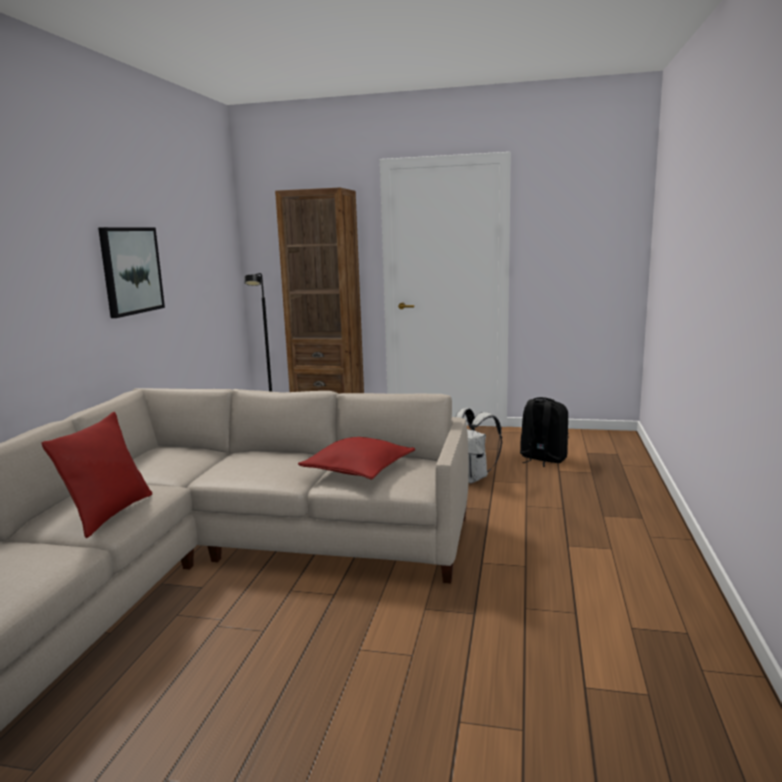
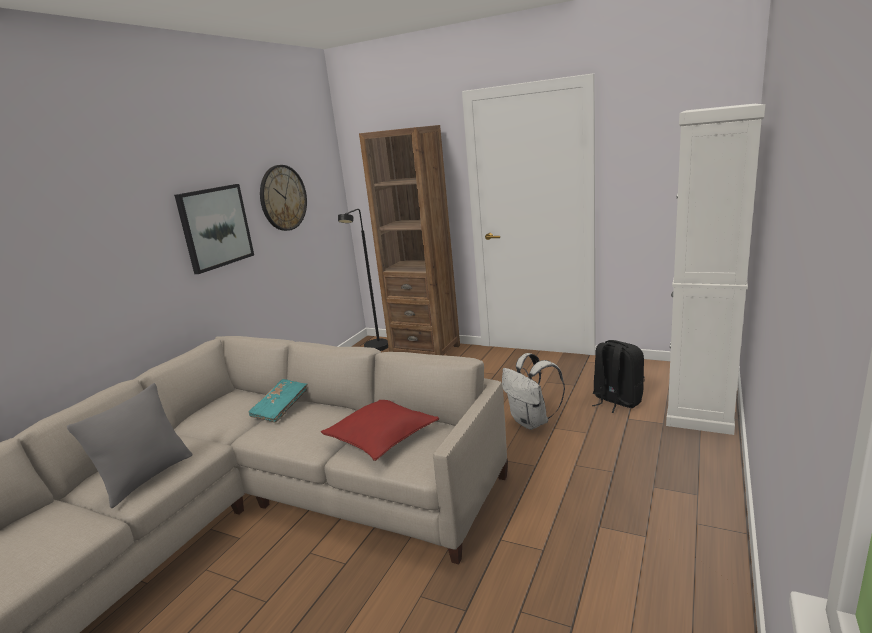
camera: 15 degrees right, 5 degrees up
red pillow [42,412,152,538] -> grey pillow [67,383,193,508]
none -> turquoise book [249,379,307,423]
none -> wall clock [260,165,307,231]
none -> white cabinet [666,104,765,435]

